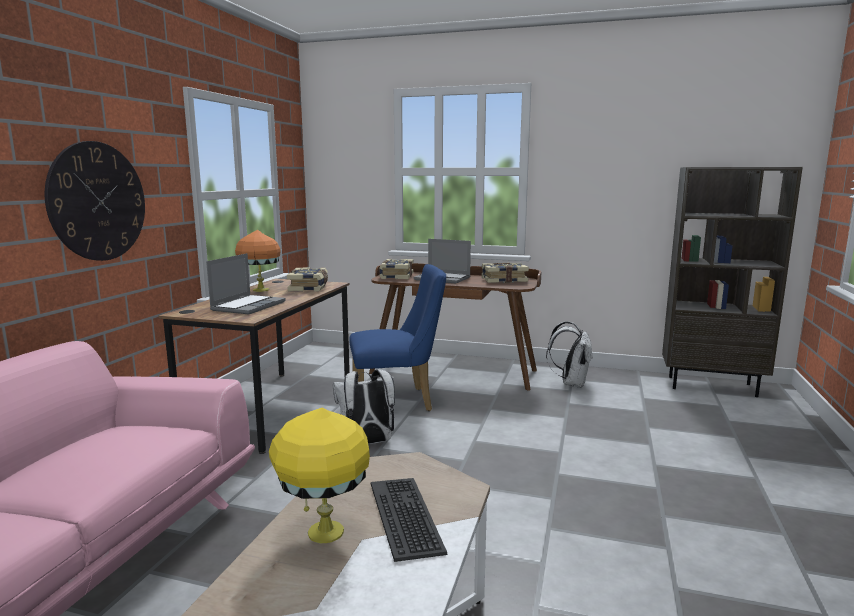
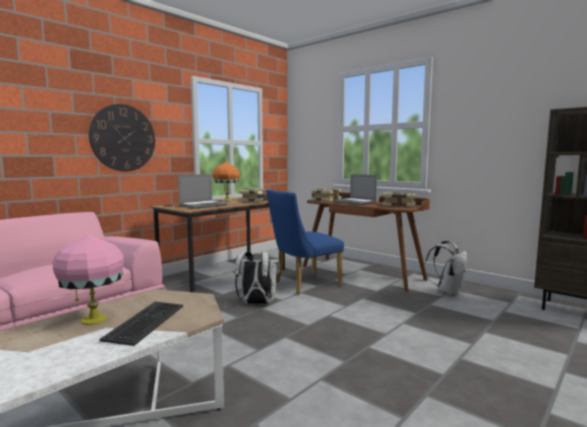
camera: 25 degrees right, 5 degrees down
yellow table lamp [269,407,370,543] -> pink table lamp [52,234,124,325]
blue chair [349,264,446,411] -> blue chair turned 135 degrees clockwise [267,189,344,294]

